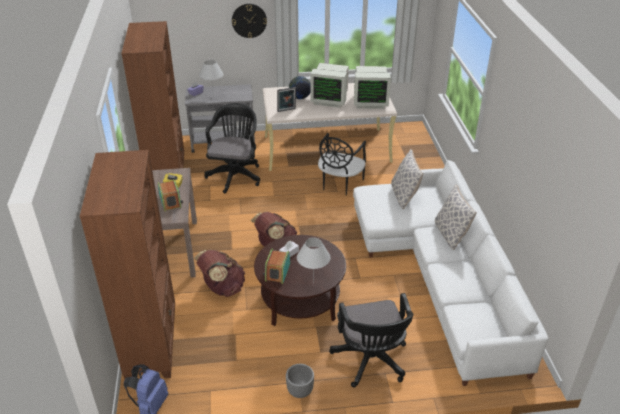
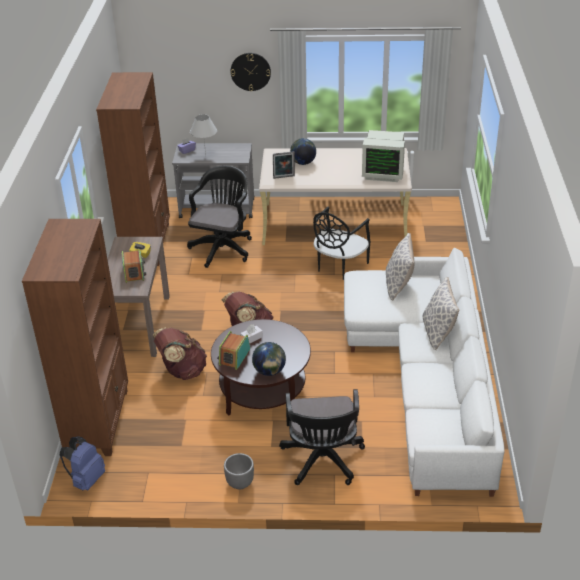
camera: 10 degrees right, 0 degrees up
white table lamp [297,238,330,283] -> globe [252,342,286,376]
monitor [310,63,349,108] -> none

